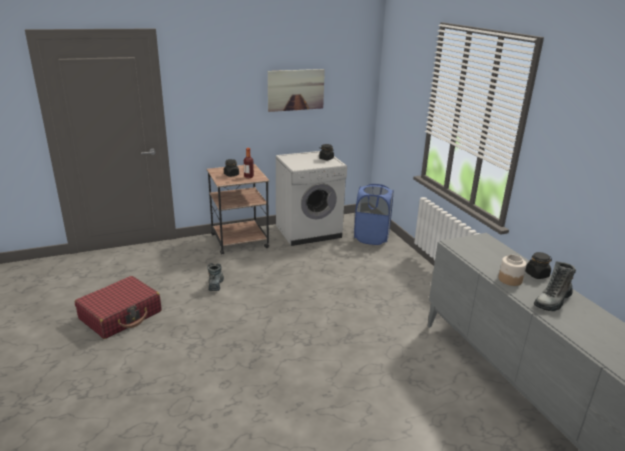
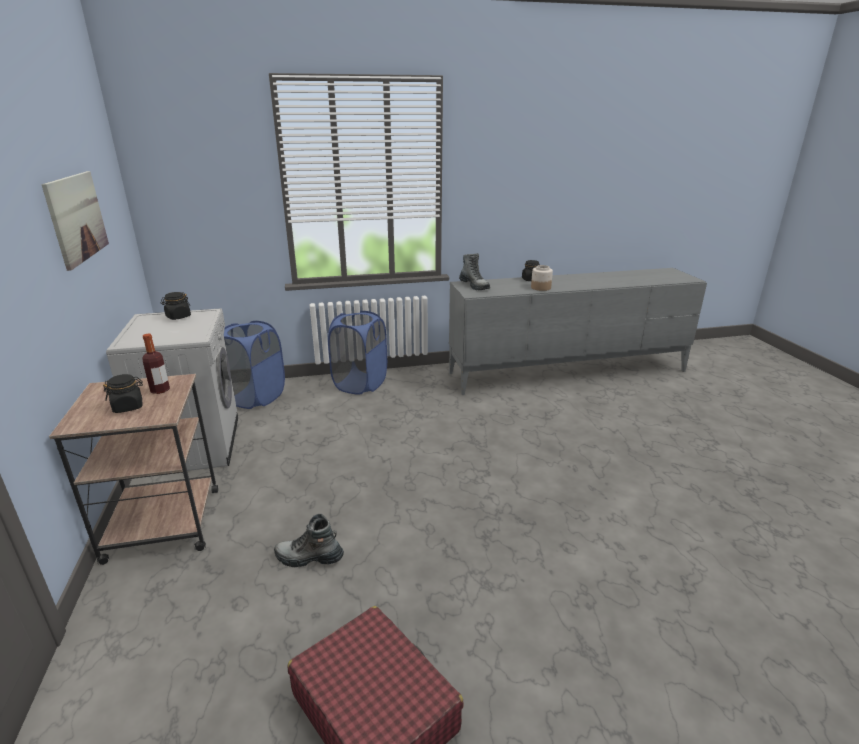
camera: 80 degrees left, 0 degrees up
boot [534,261,576,311] -> boot moved to [459,253,490,290]
none -> blue laundry basket [328,311,387,395]

